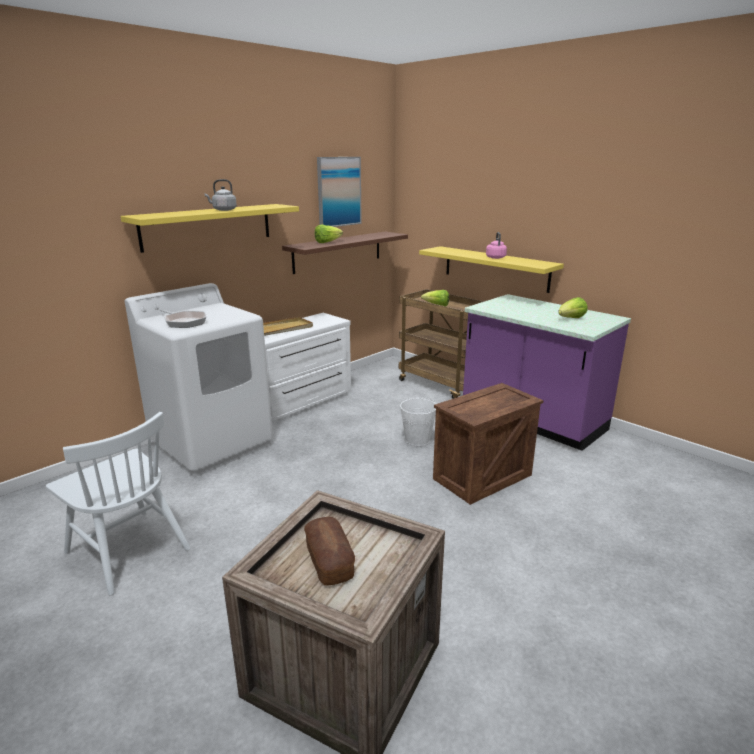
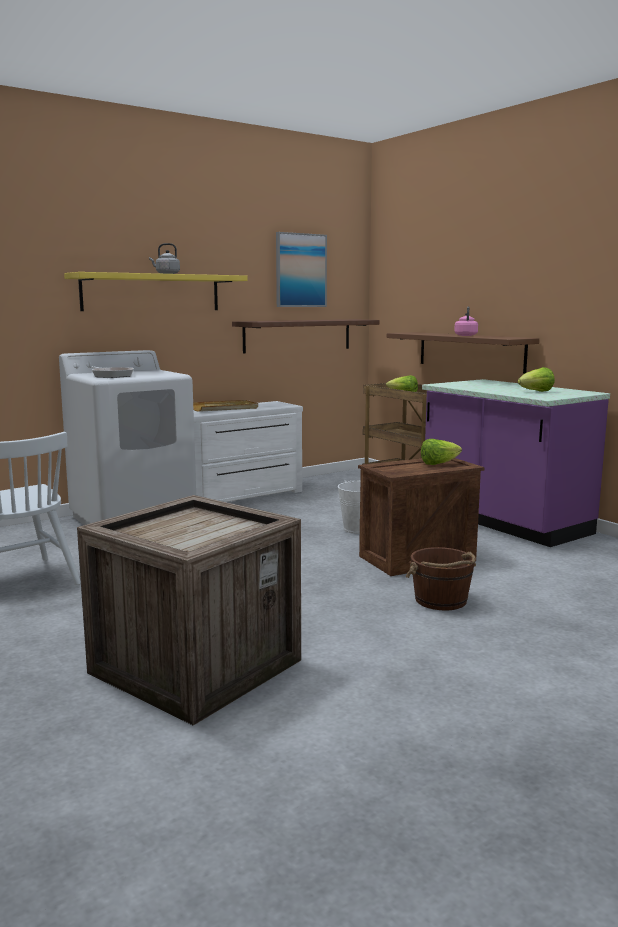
camera: 10 degrees right, 10 degrees down
bread [304,517,355,586] -> none
lettuce [315,225,343,243] -> lettuce moved to [421,439,462,465]
yellow shelf [419,246,564,293] -> brown shelf [387,332,539,374]
none -> brown bucket [406,547,476,610]

